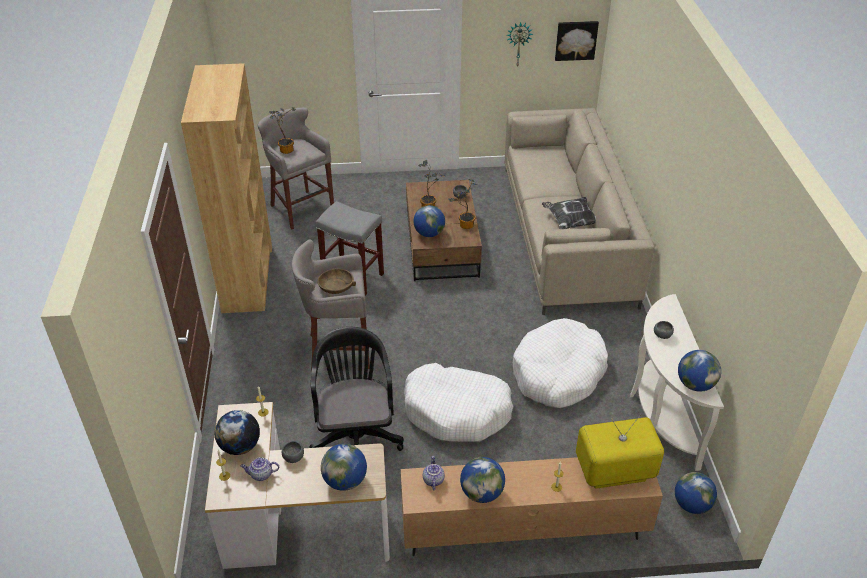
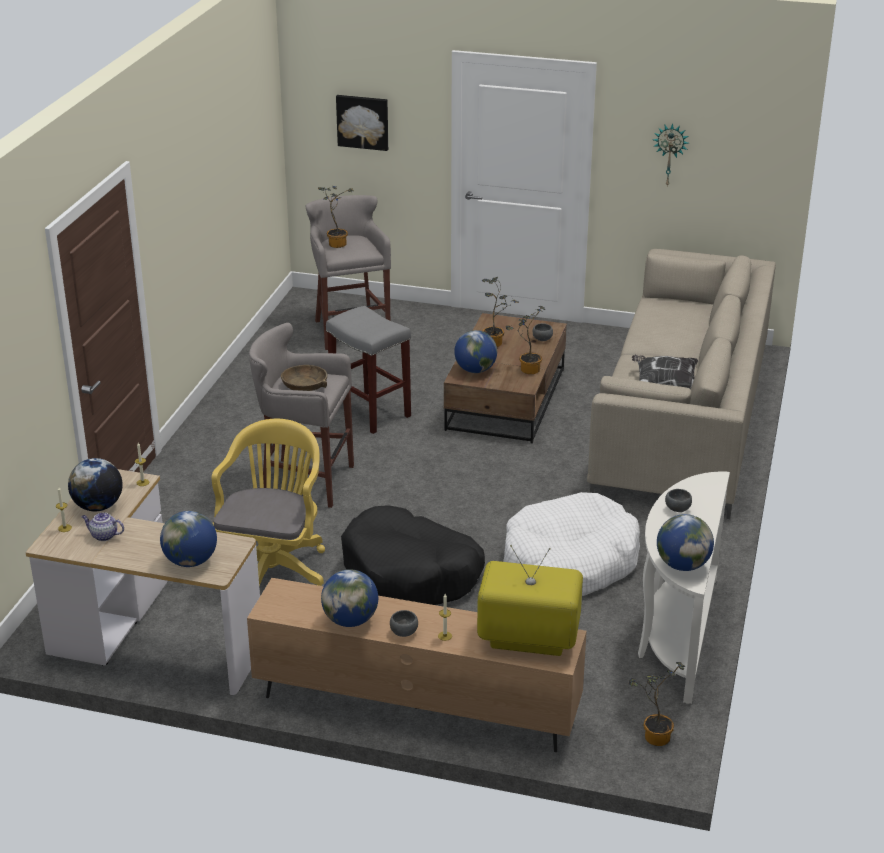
camera: 20 degrees right, 10 degrees down
brown bookcase [181,64,272,313] -> none
grey bowl [282,441,304,463] -> grey bowl moved to [390,610,418,637]
black office chair [309,327,404,451] -> yellow office chair [212,418,325,586]
white dog bed [404,363,513,442] -> black dog bed [341,505,485,605]
teapot [423,456,445,490] -> none
picture [555,21,599,61] -> picture moved to [336,95,388,151]
globe [675,472,717,514] -> potted plant [629,662,685,746]

